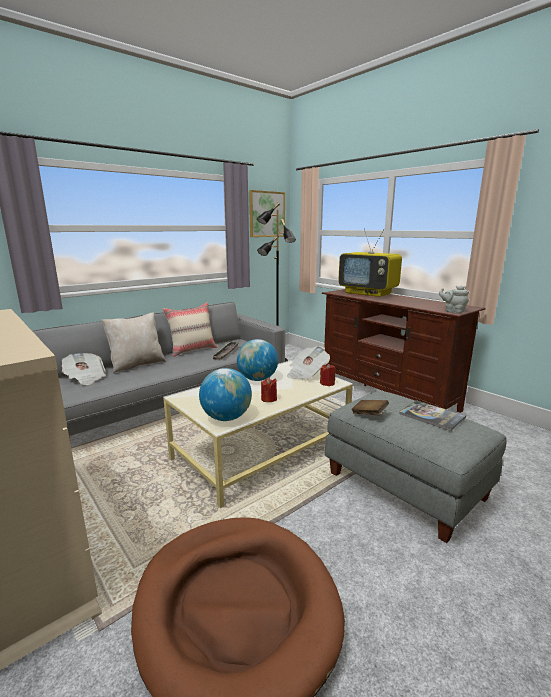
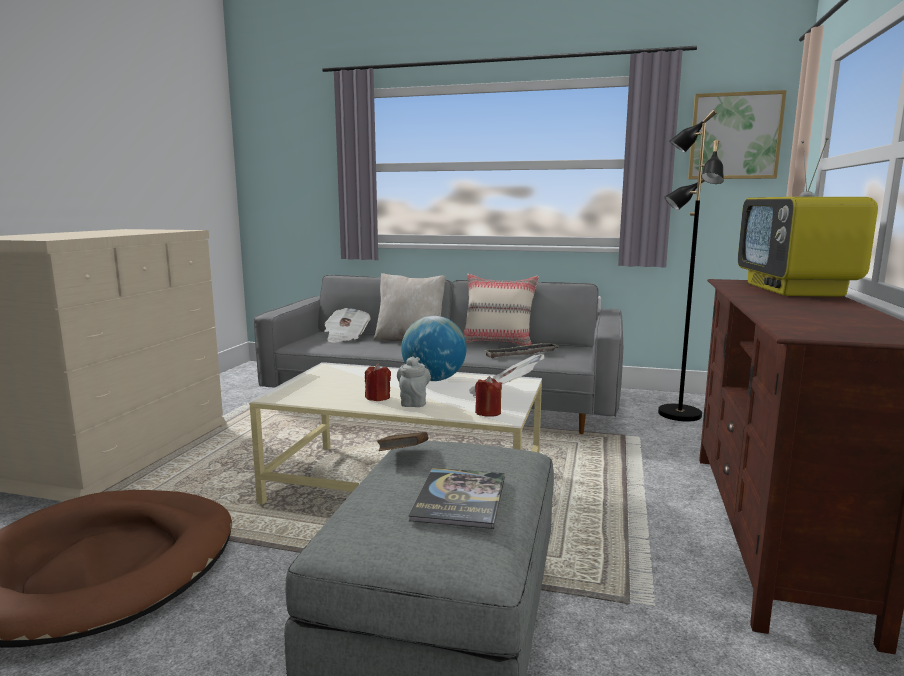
camera: 55 degrees right, 5 degrees down
globe [199,368,252,421] -> none
grey teapot [439,286,469,313] -> grey teapot moved to [397,356,431,407]

